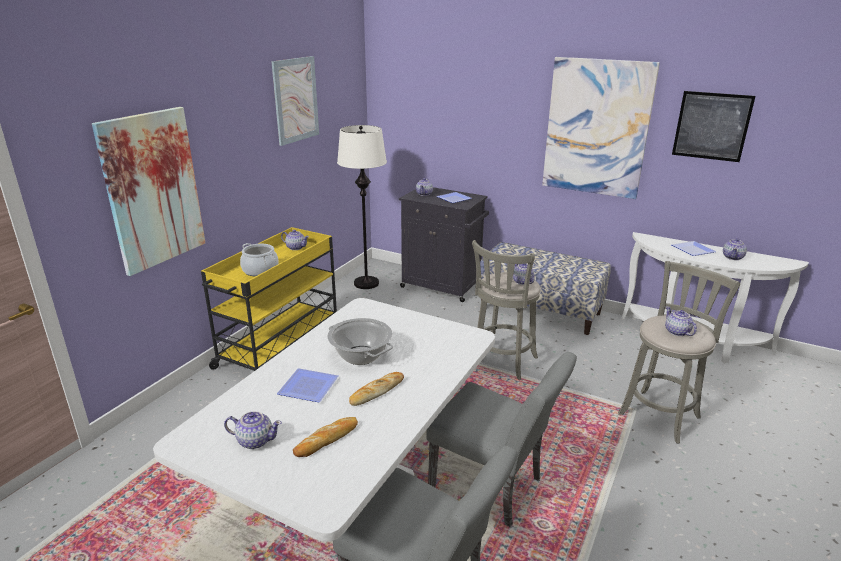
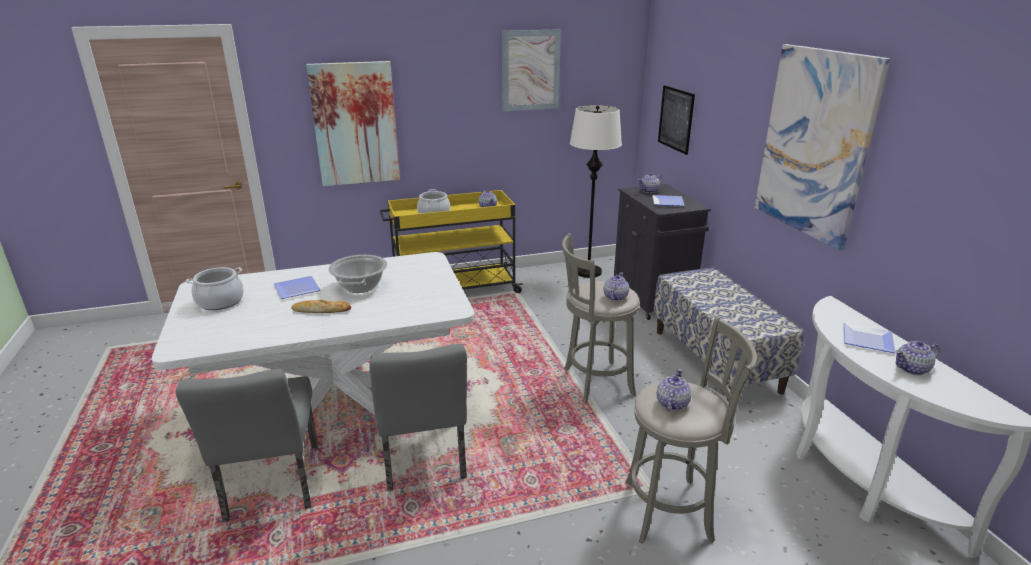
camera: 45 degrees right, 0 degrees up
teapot [224,411,282,449] -> cooking pot [186,267,244,310]
bread [293,417,358,457] -> none
picture [672,91,756,162] -> picture moved to [658,85,695,155]

